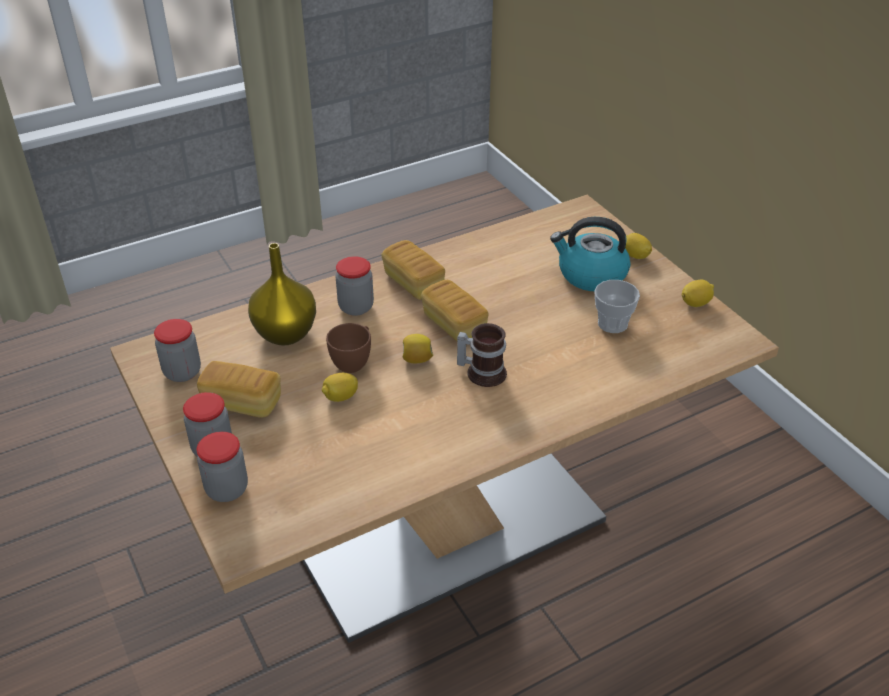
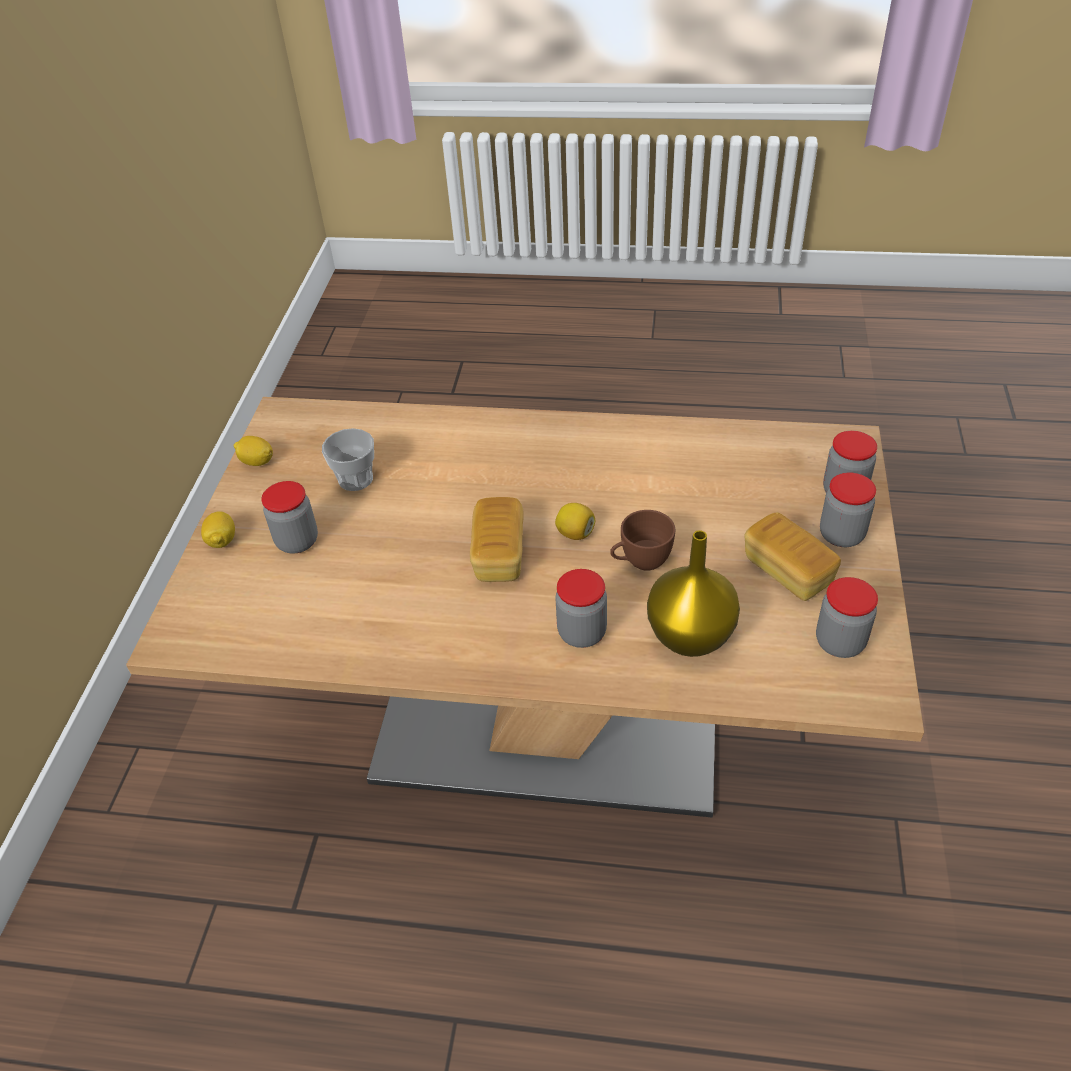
camera: 140 degrees left, 5 degrees up
lemon [322,373,358,402] -> none
bread [381,240,445,300] -> none
mug [457,323,507,387] -> none
kettle [550,217,630,291] -> jar [261,481,318,554]

